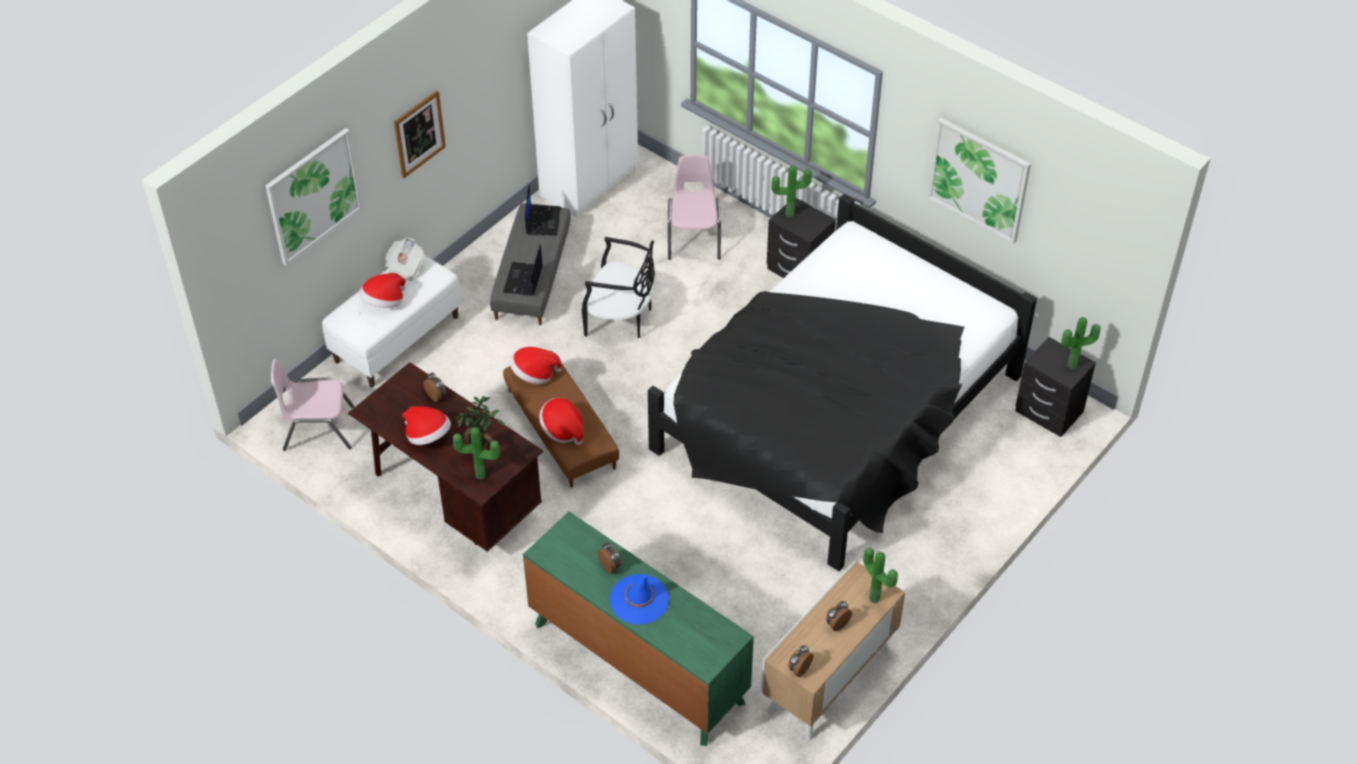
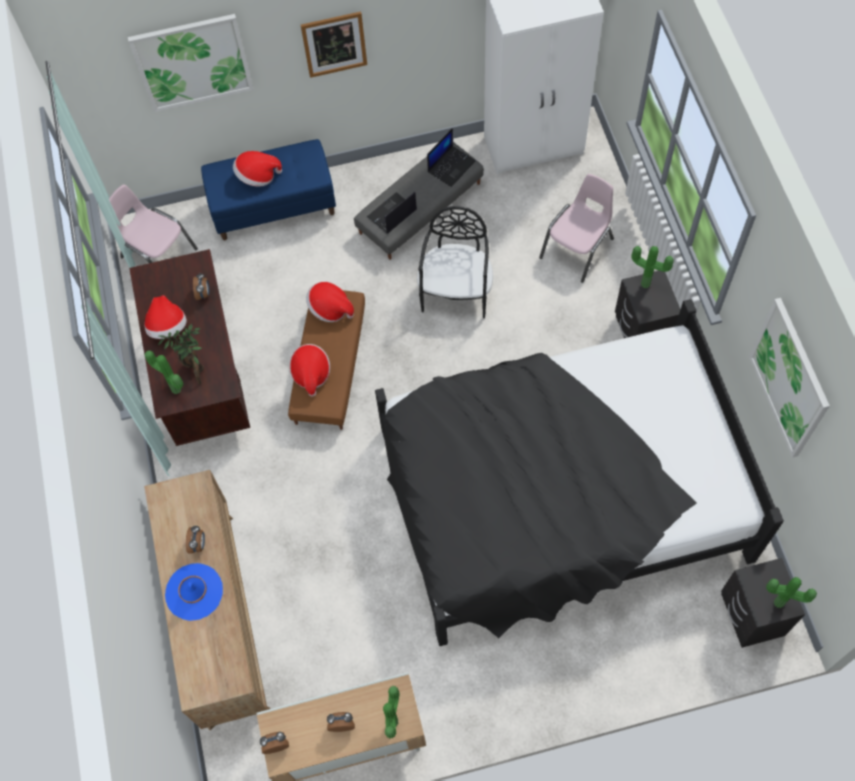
camera: 40 degrees right, 15 degrees up
white bench [322,255,462,387] -> blue bench [201,139,336,240]
newspaper [385,238,424,281] -> none
green dresser [523,511,754,746] -> brown dresser [144,470,271,731]
black chair [582,237,655,338] -> black chair turned 135 degrees counterclockwise [417,206,493,318]

